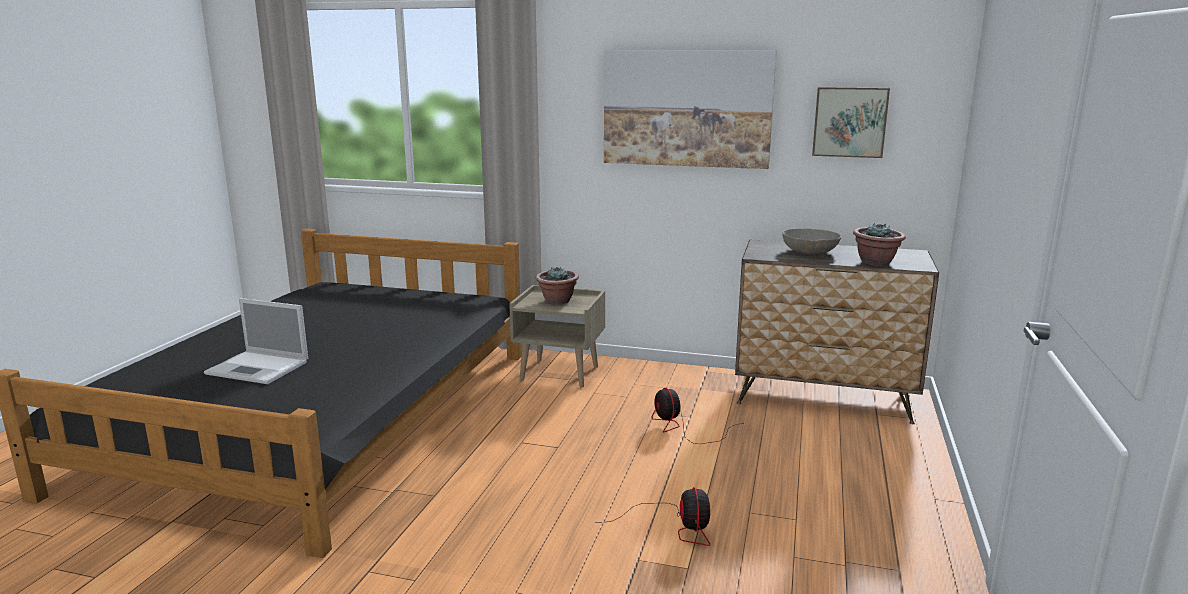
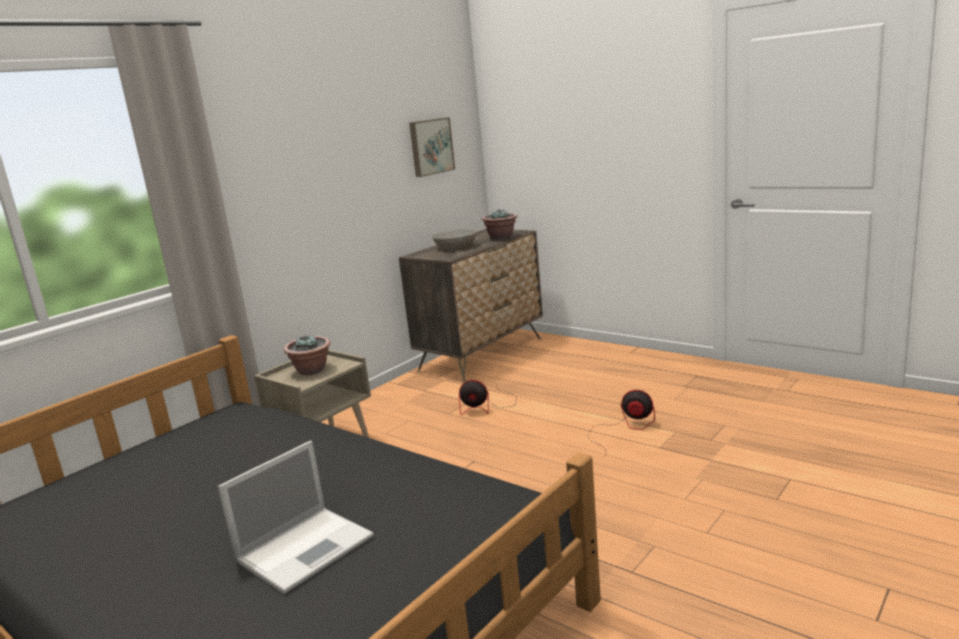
camera: 65 degrees left, 0 degrees up
picture [604,50,777,169] -> none

